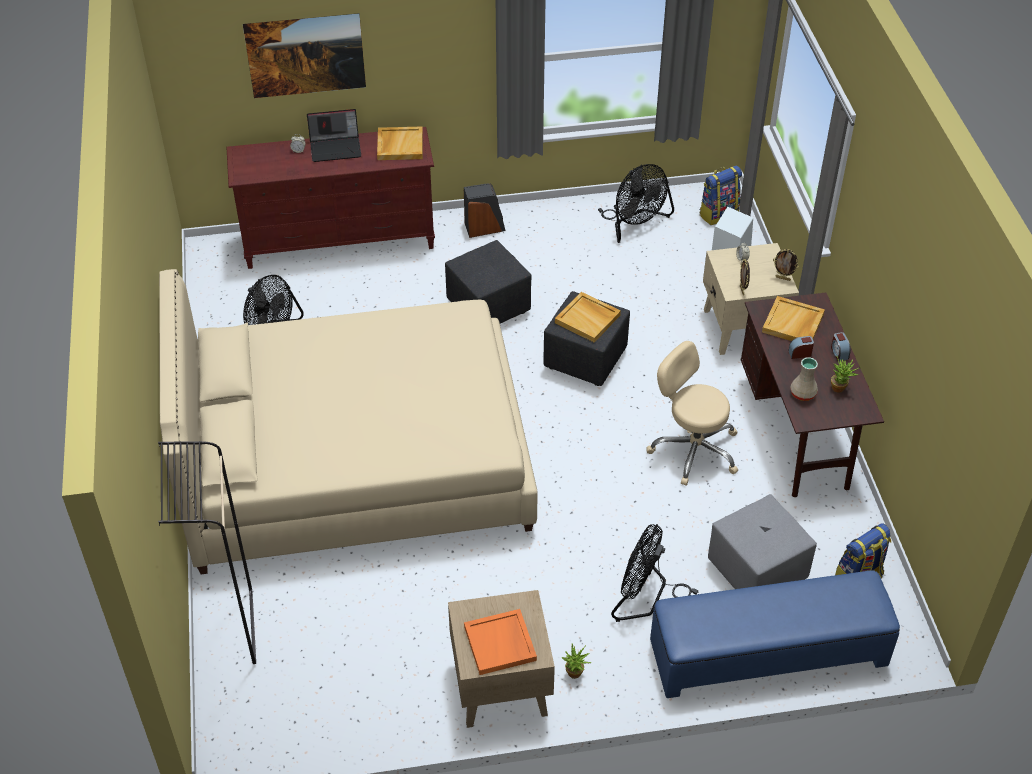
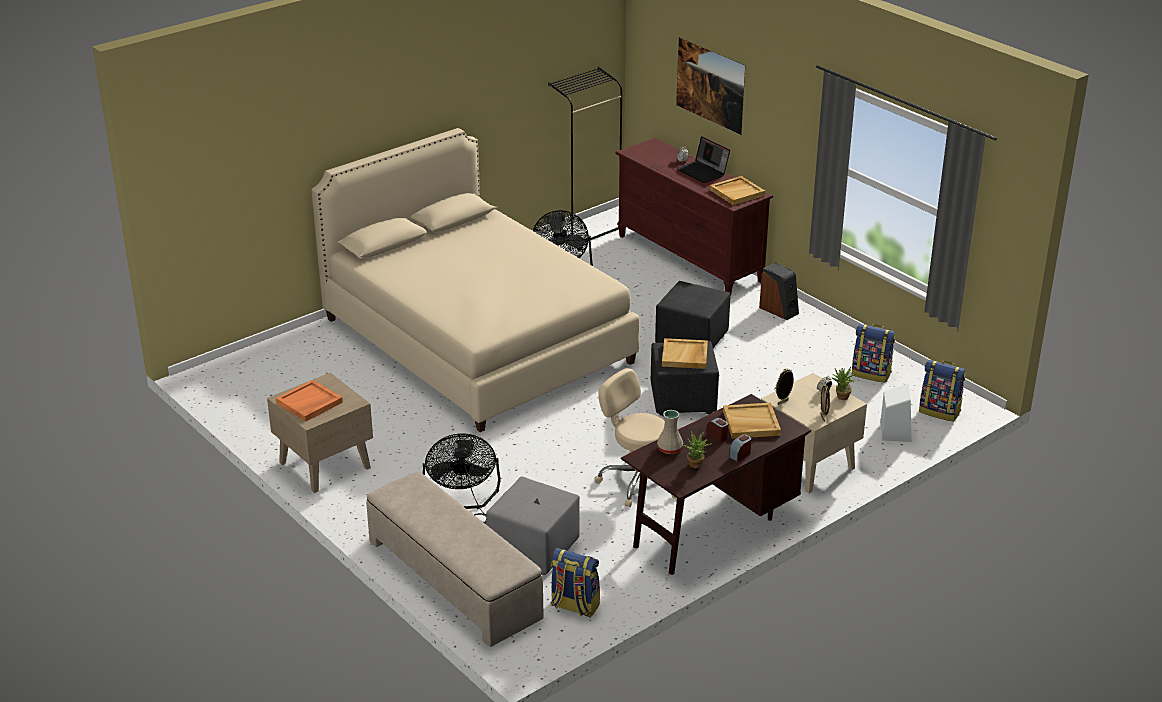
camera: 60 degrees right, 15 degrees down
black clothes rack [158,441,256,664] -> black clothes rack moved to [548,66,622,243]
potted plant [561,643,592,679] -> potted plant moved to [831,367,857,400]
black fan [598,164,674,243] -> backpack [852,324,895,383]
beige office chair [646,341,738,486] -> beige office chair turned 60 degrees counterclockwise [594,368,676,507]
blue bench [650,570,900,698] -> beige bench [366,472,544,647]

